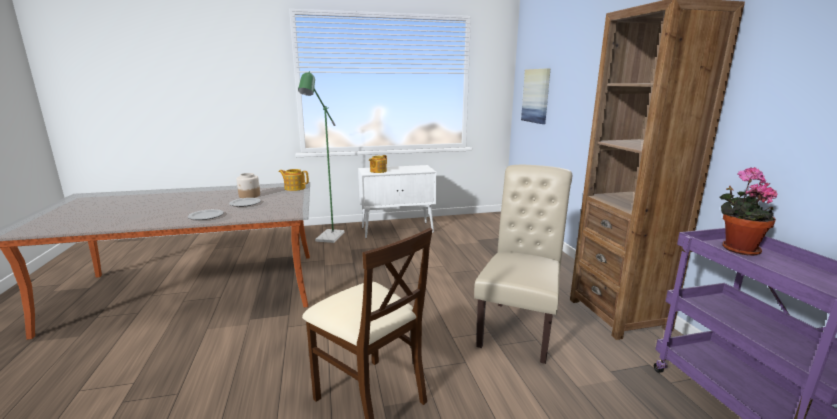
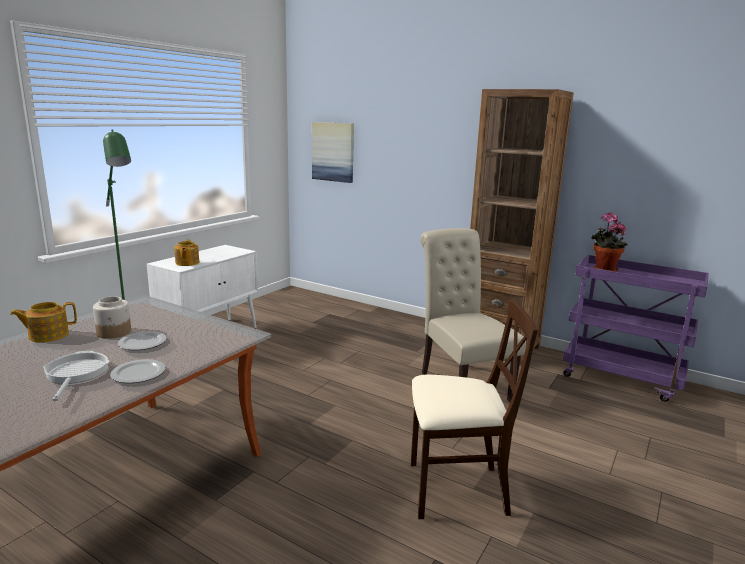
camera: 45 degrees left, 0 degrees up
teapot [279,169,309,191] -> teapot moved to [10,302,77,342]
none -> frying pan [43,351,110,401]

